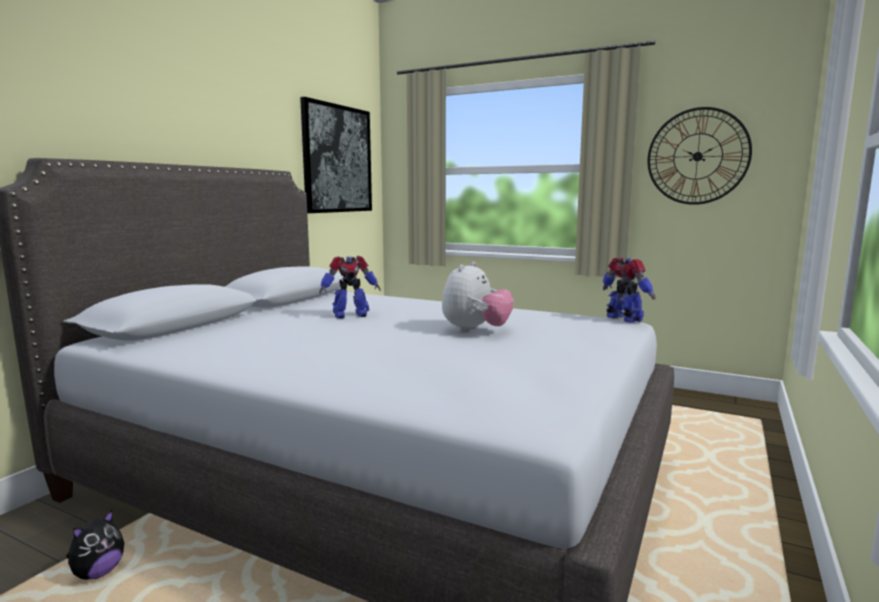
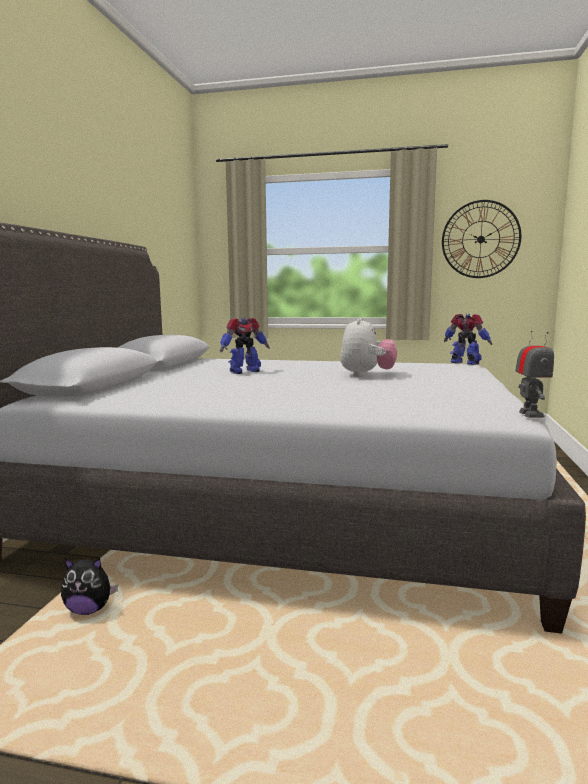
camera: 15 degrees left, 0 degrees up
plush toy [66,510,124,580] -> plush toy turned 75 degrees clockwise [61,558,118,615]
picture [300,97,372,213] -> none
none -> toy robot [515,331,554,418]

